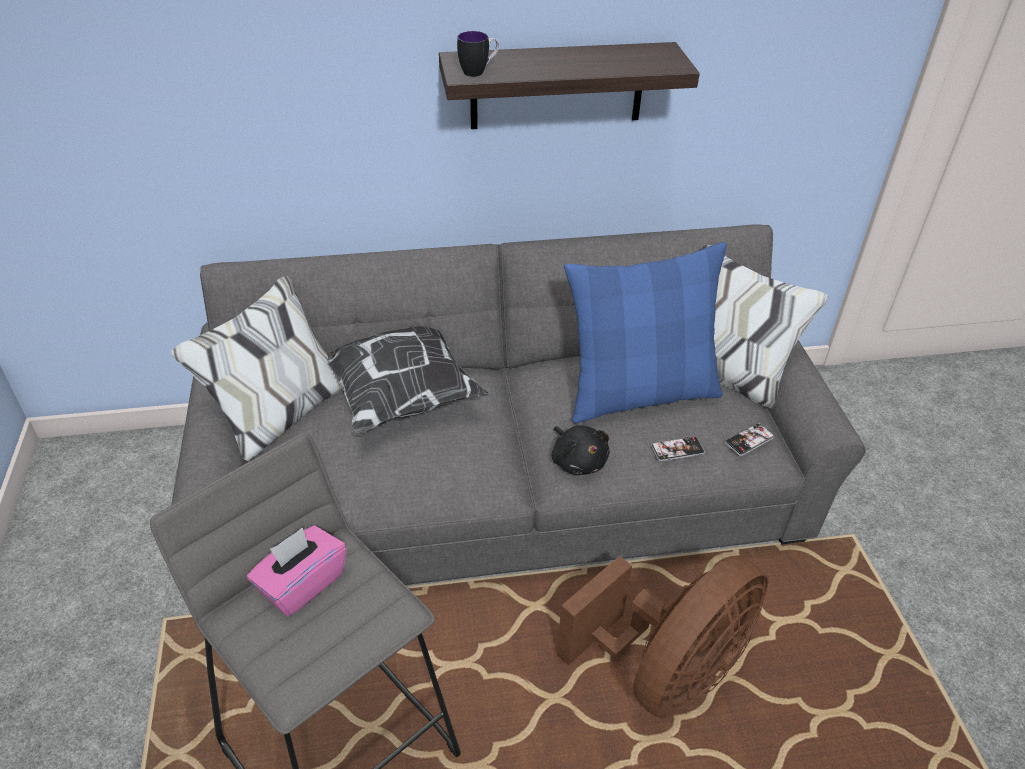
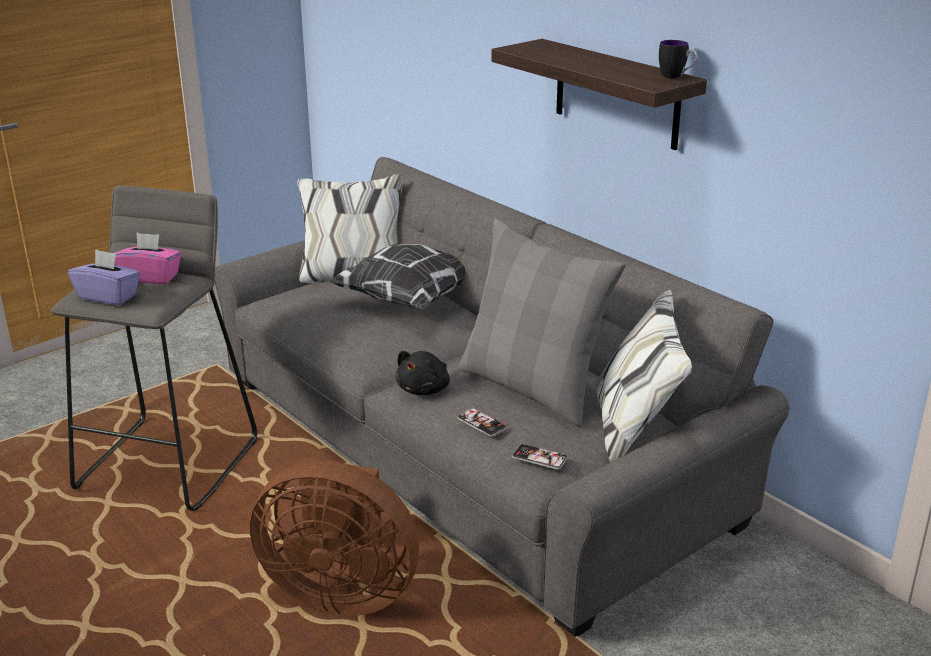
camera: 60 degrees right, 15 degrees down
mug [457,31,499,77] -> mug moved to [659,40,698,79]
blue pillow [564,242,727,423] -> grey pillow [458,219,626,426]
none -> purple tissue box [68,249,140,305]

